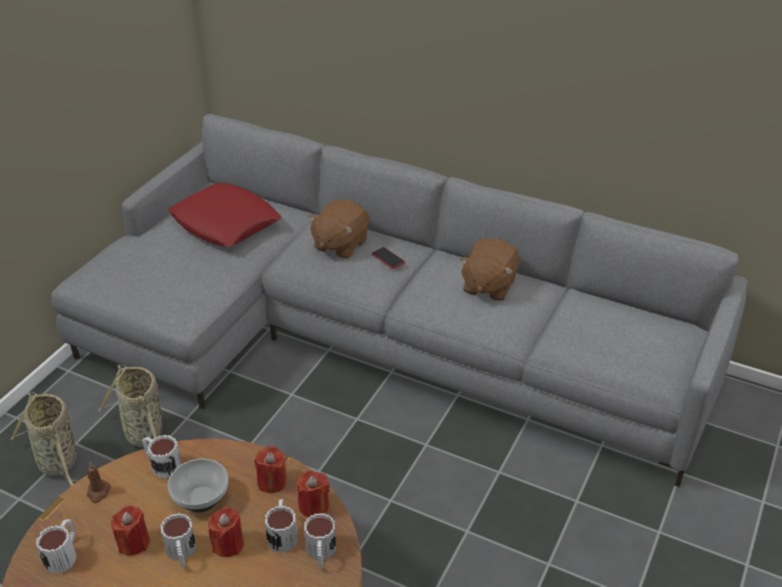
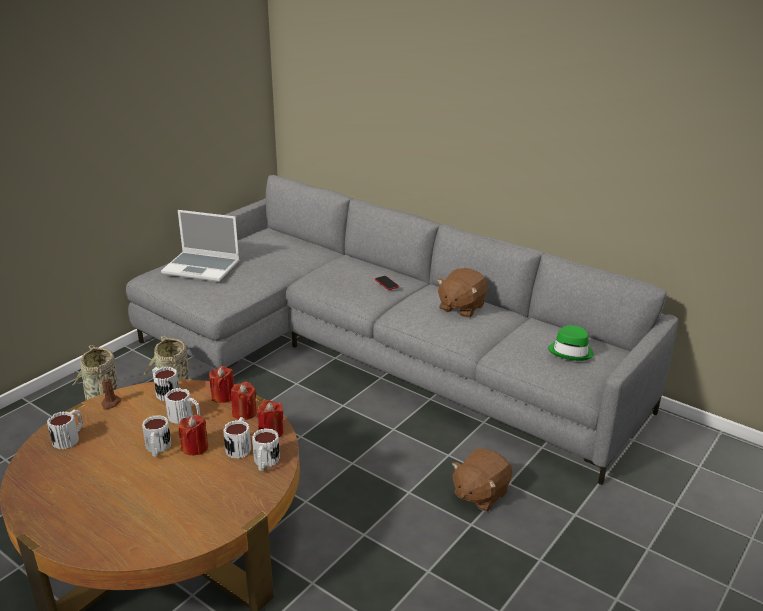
camera: 10 degrees right, 10 degrees down
red candle [111,505,150,556] -> red candle moved to [209,366,234,403]
red pillow [168,183,282,247] -> none
bowl [168,459,228,513] -> mug [165,388,200,424]
brown plush toy [308,200,369,259] -> brown plush toy moved to [452,448,513,511]
none -> laptop [161,210,240,282]
none -> green hat [548,325,594,361]

